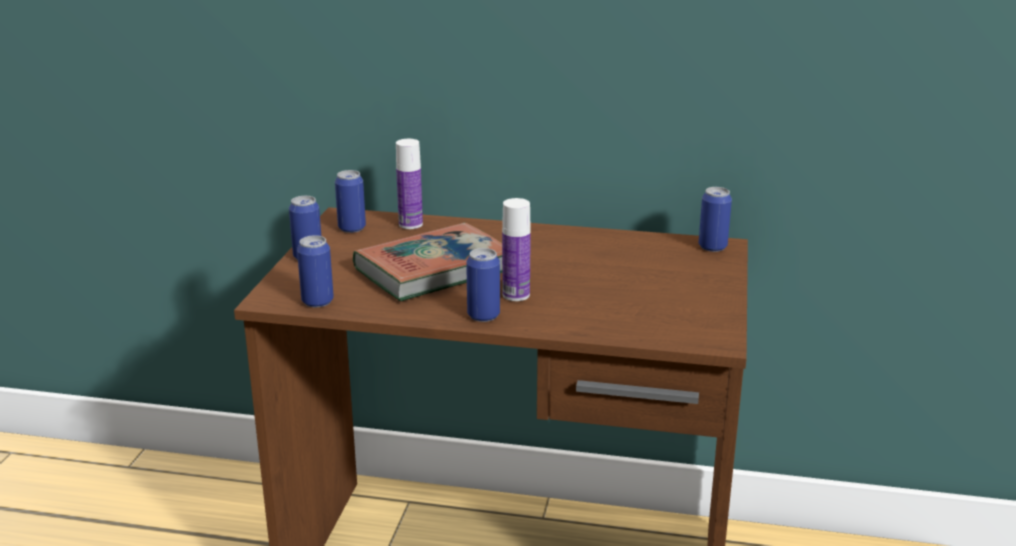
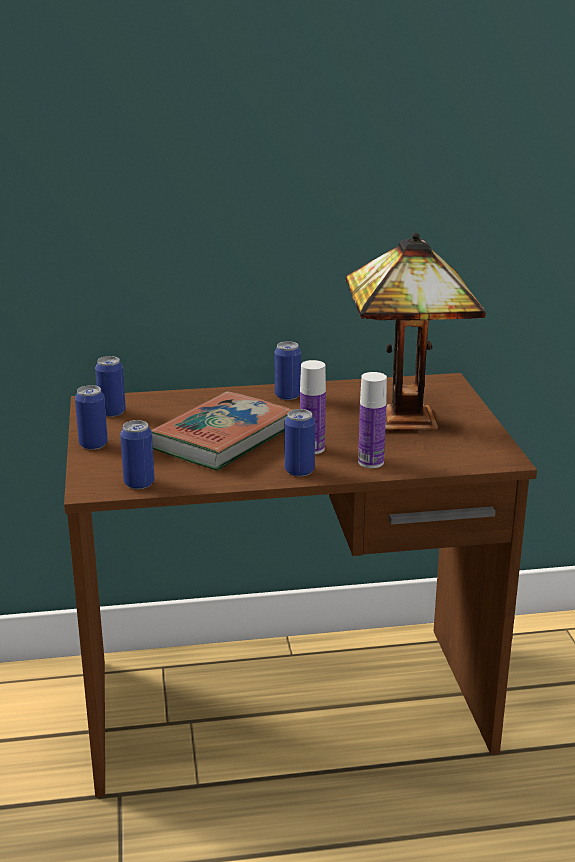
camera: 20 degrees left, 0 degrees up
bottle [396,139,423,229] -> bottle moved to [358,372,387,468]
can [699,187,732,252] -> can moved to [275,341,301,400]
none -> table lamp [346,233,486,432]

